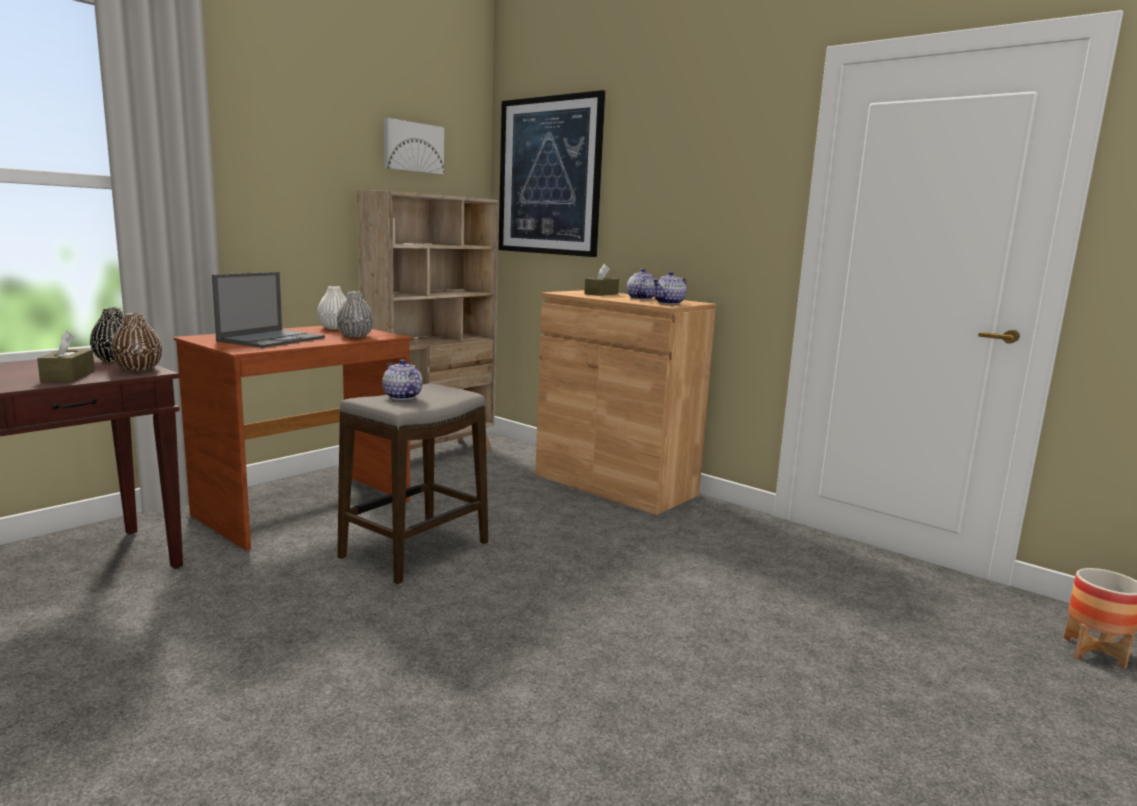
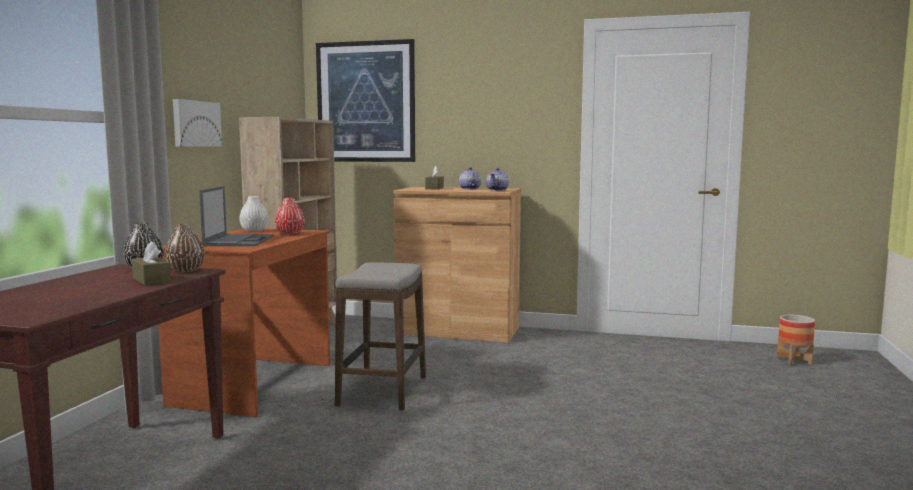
camera: 25 degrees left, 5 degrees down
grey vase [337,291,374,338] -> red vase [275,198,305,235]
teapot [382,359,423,400] -> none
picture [384,118,444,174] -> picture moved to [173,99,222,147]

